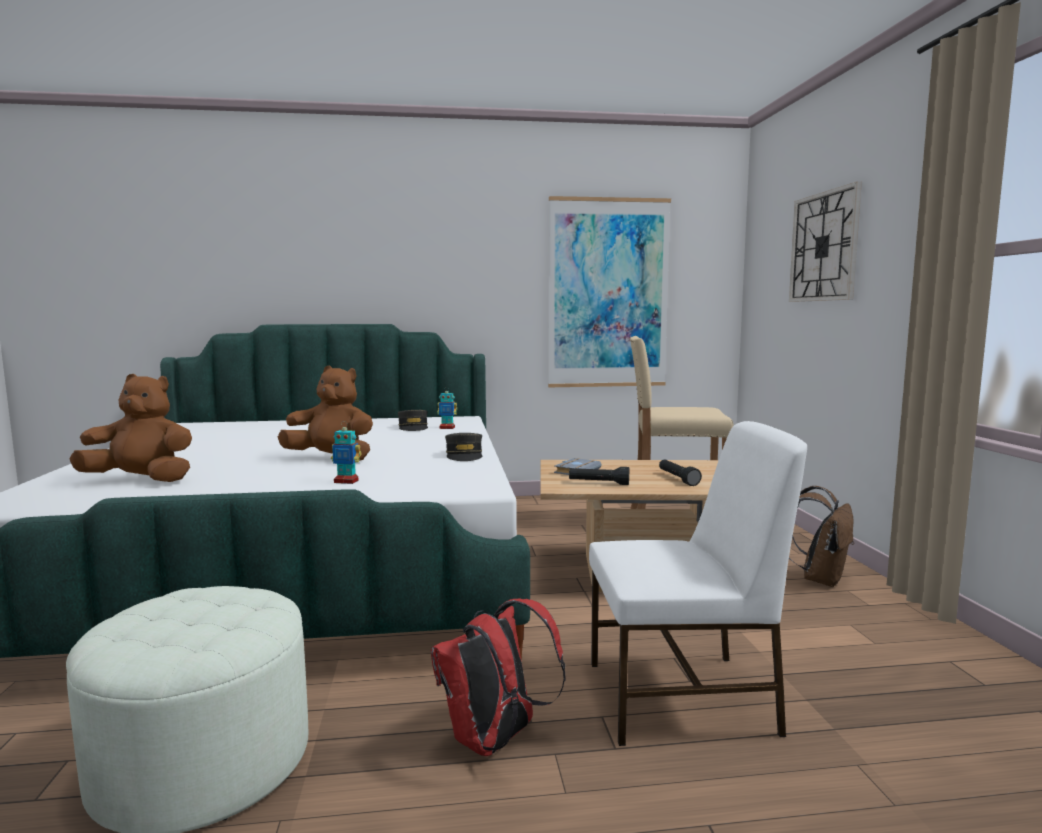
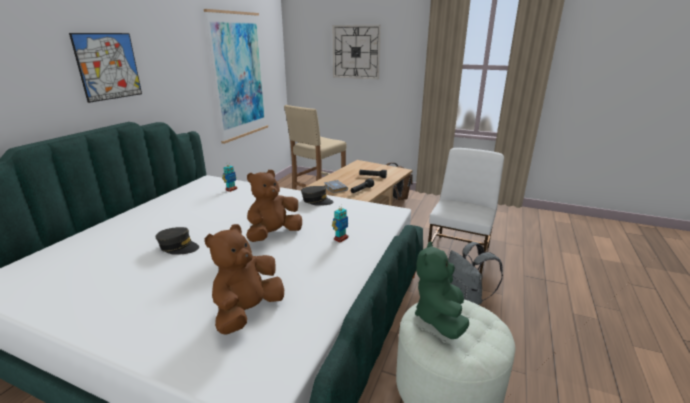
camera: 60 degrees left, 15 degrees up
grey cap [398,410,428,431] -> grey cap moved to [156,227,199,255]
red backpack [431,599,566,756] -> grey backpack [448,242,503,305]
none -> picture [69,33,142,103]
none -> green plush toy [415,241,469,339]

